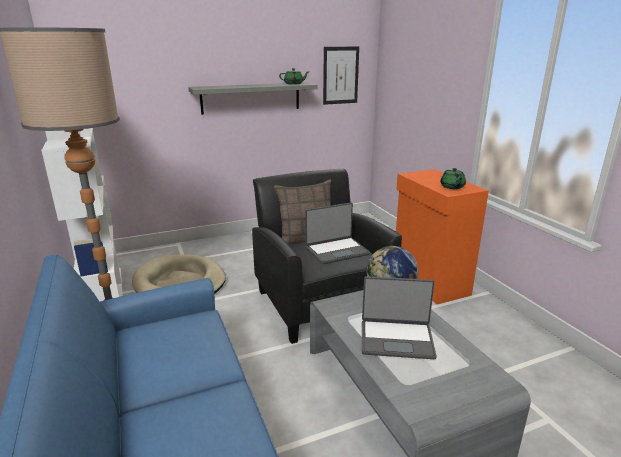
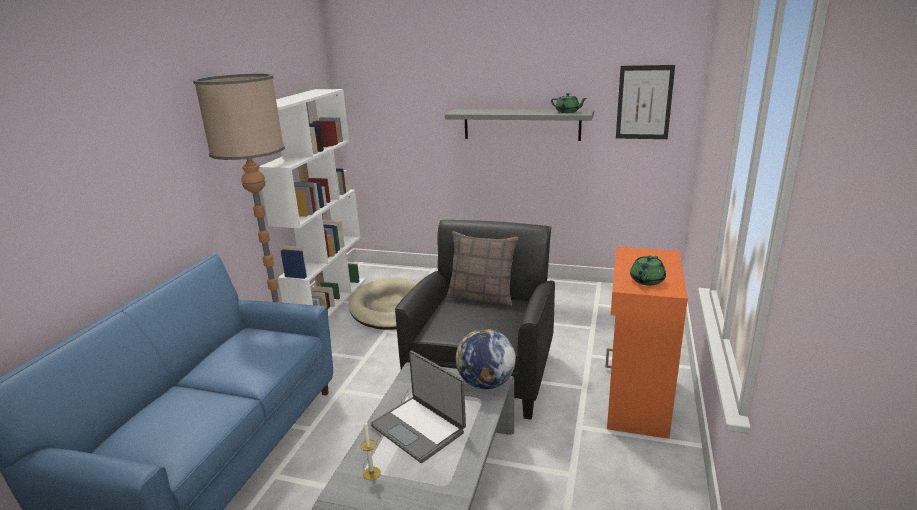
camera: 40 degrees right, 0 degrees up
laptop [305,203,370,264] -> none
none -> candle [360,421,381,480]

